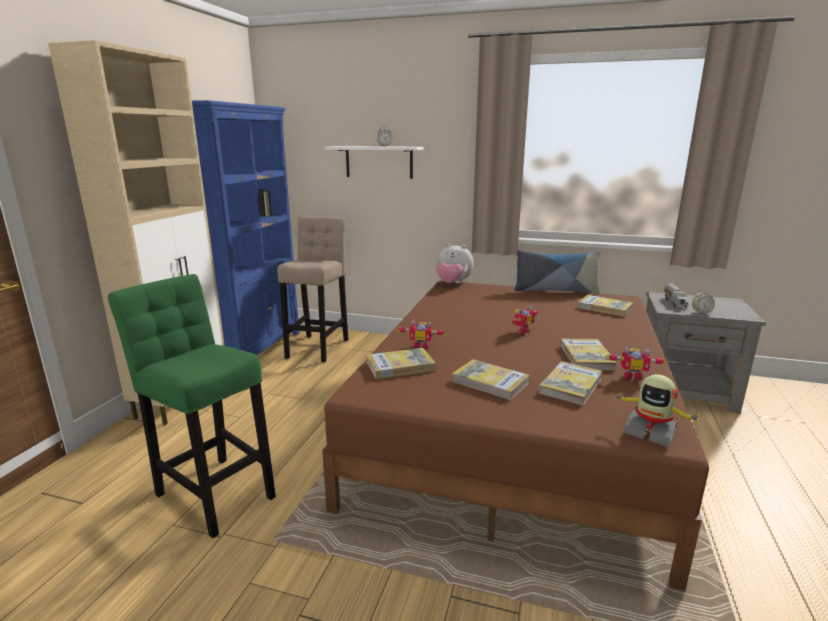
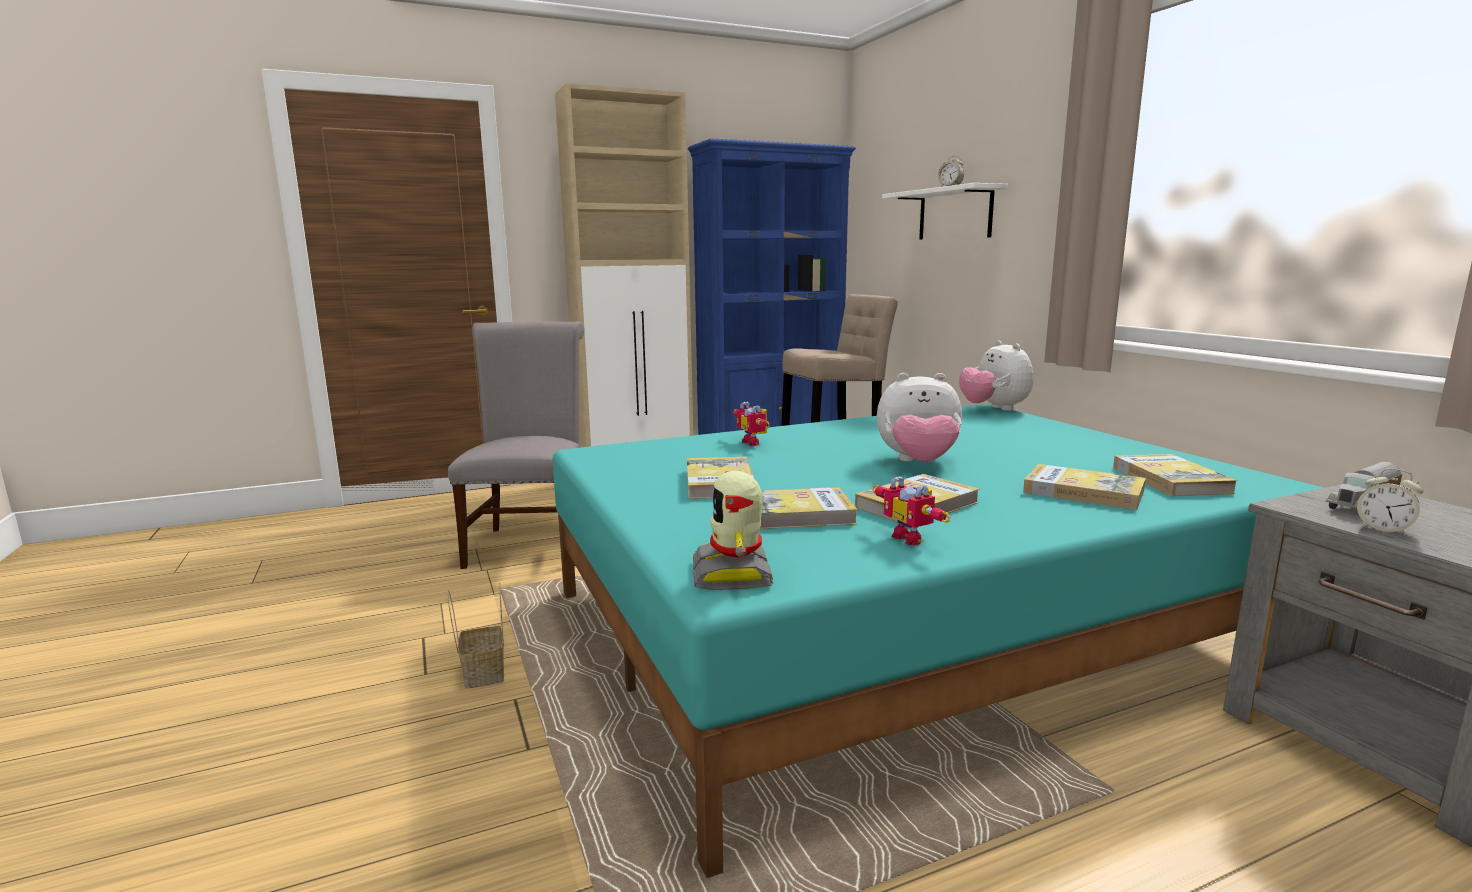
camera: 50 degrees right, 5 degrees down
green stool [108,274,276,538] -> grey chair [448,321,585,569]
brown bed [322,281,709,591] -> turquoise bed [552,404,1324,878]
book [367,348,436,379] -> book moved to [1023,464,1146,510]
toy robot [511,306,538,335] -> plush toy [877,373,962,462]
pillow [515,250,601,294] -> none
none -> basket [447,583,504,689]

